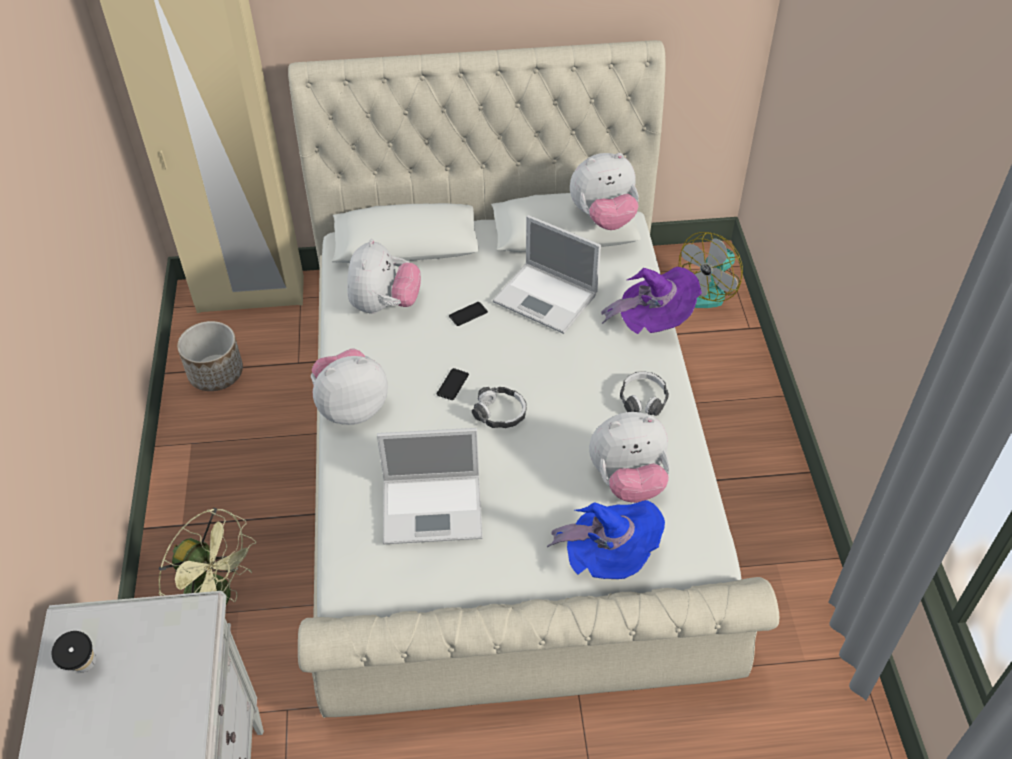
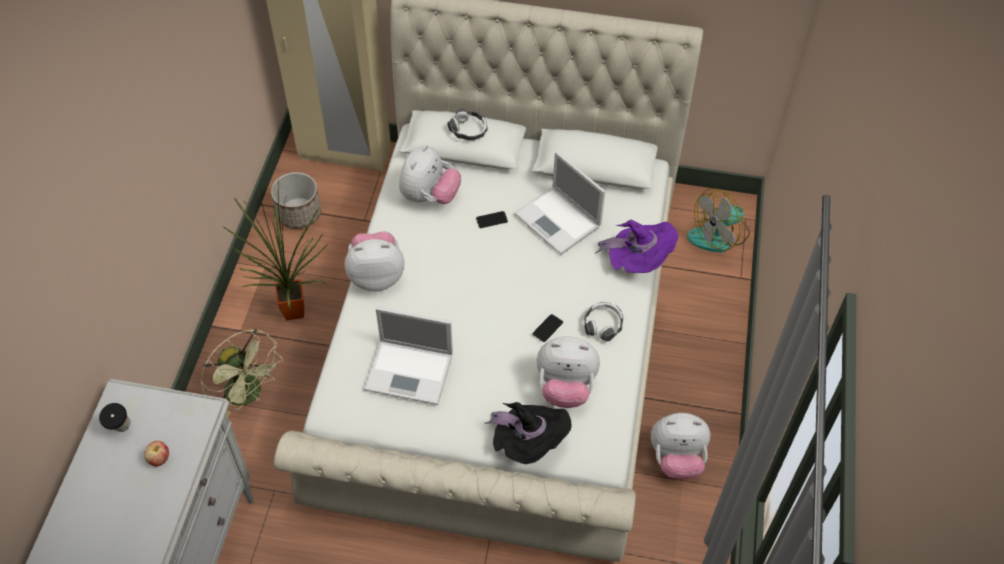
camera: 15 degrees right, 5 degrees up
phone [437,368,469,400] -> phone moved to [533,314,563,342]
headphones [472,387,527,428] -> headphones moved to [447,109,487,140]
blue hat [547,500,665,579] -> black hat [484,402,571,464]
plush toy [570,153,639,230] -> plush toy moved to [651,413,710,479]
none -> apple [144,441,169,466]
none -> potted plant [224,178,328,321]

